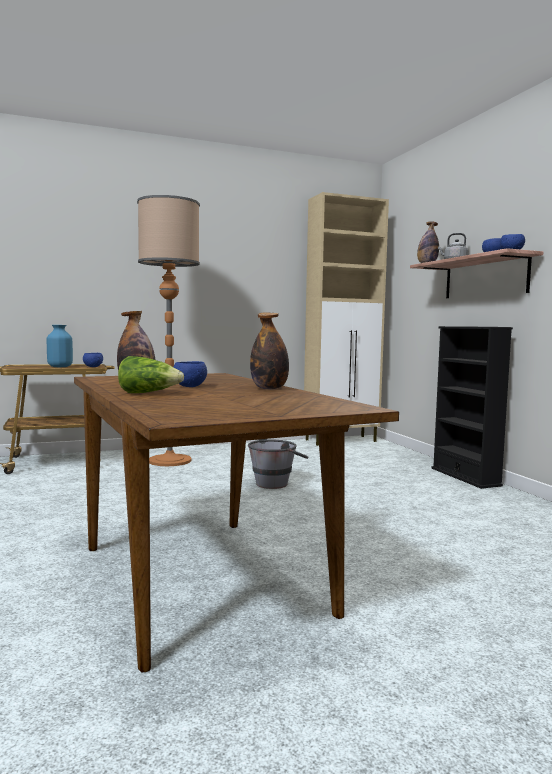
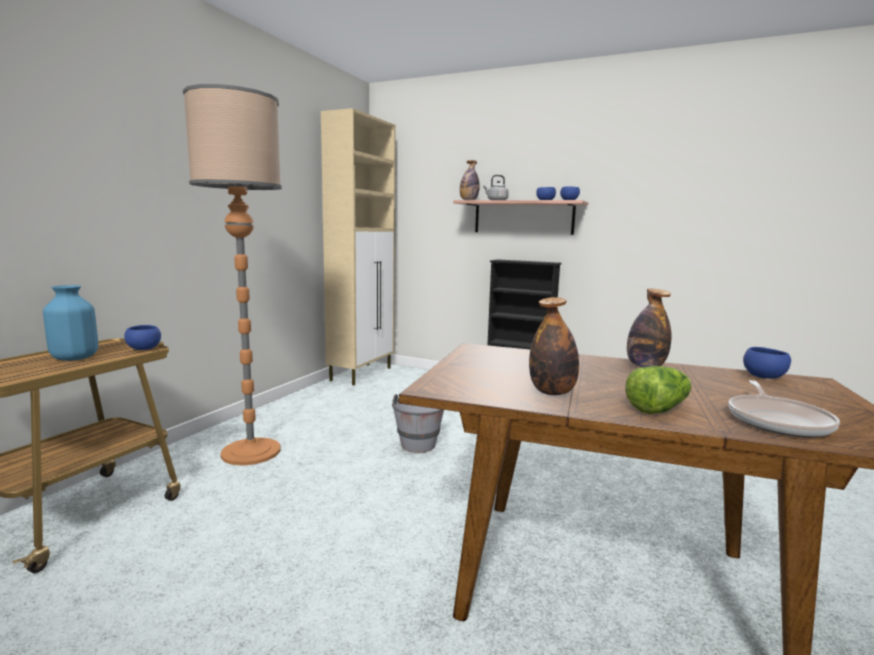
camera: 45 degrees left, 5 degrees up
blue bowl [174,361,207,387] -> blue bowl moved to [743,347,791,379]
none -> frying pan [728,380,840,437]

